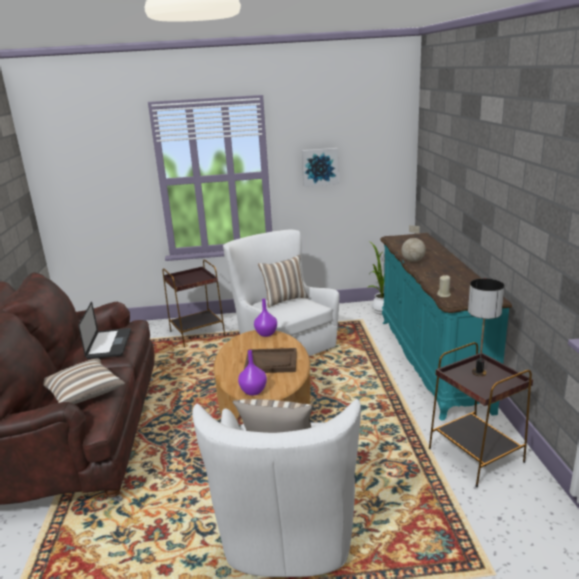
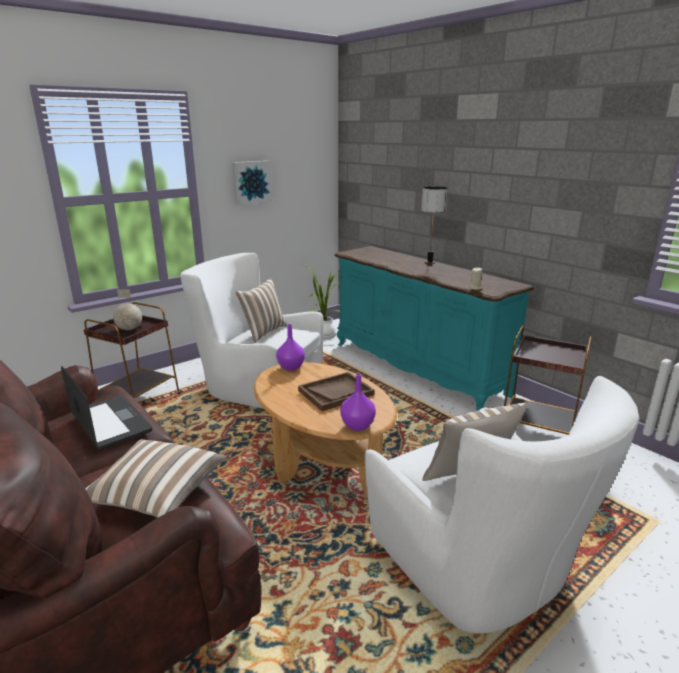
camera: 35 degrees left, 0 degrees up
globe [401,225,426,262] -> globe moved to [113,290,142,330]
table lamp [468,278,505,376] -> table lamp moved to [421,186,447,264]

